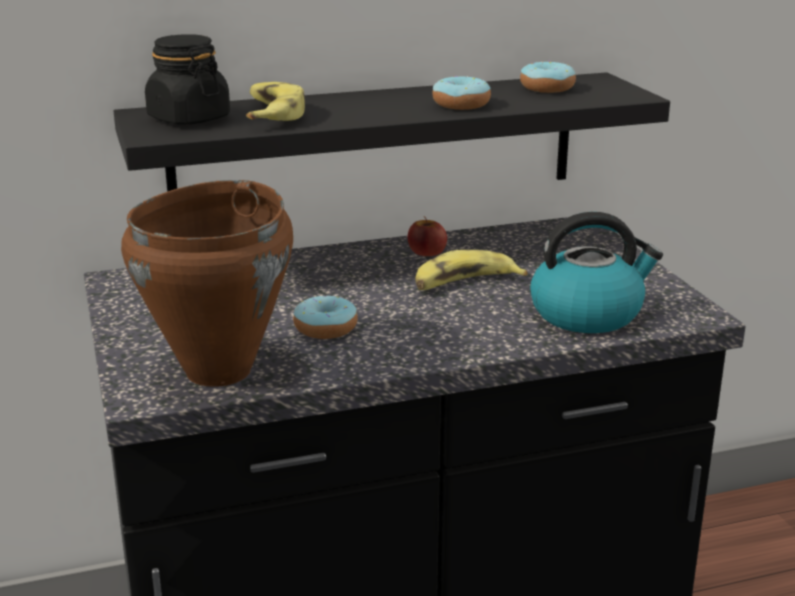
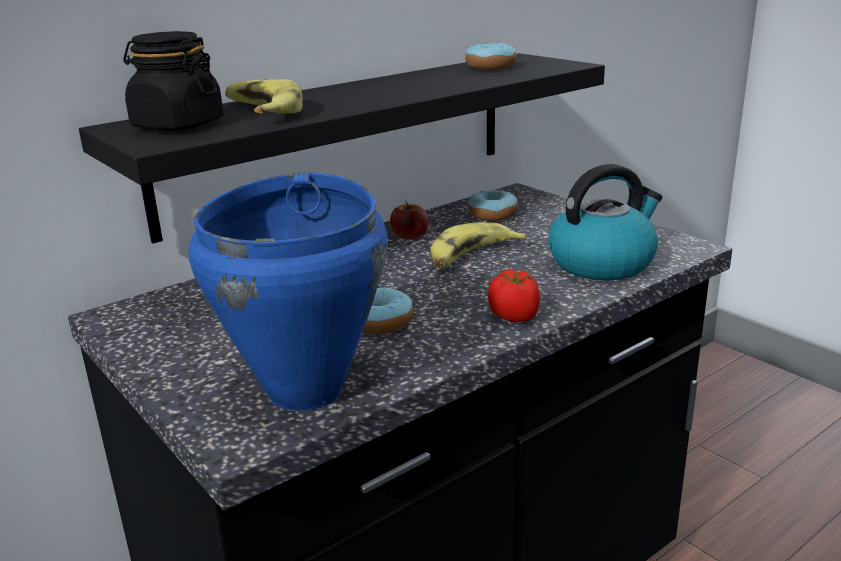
camera: 20 degrees left, 0 degrees up
brown cooking pot [121,180,293,387] -> blue cooking pot [189,172,388,411]
donut [432,76,491,110] -> donut moved to [468,190,518,221]
none -> tomato [488,270,540,323]

